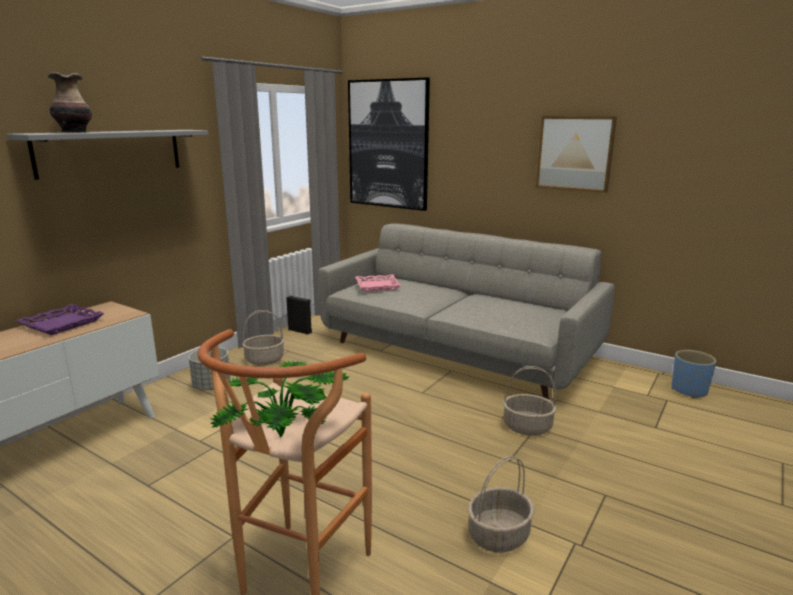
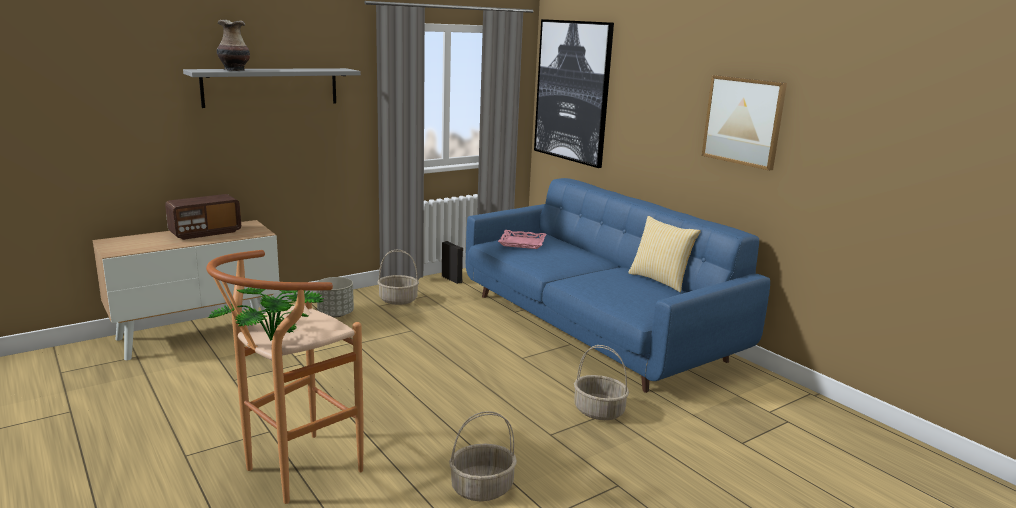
camera: 20 degrees right, 0 degrees up
purple tray [16,304,104,335] -> radio [165,194,241,240]
grey sofa [319,223,615,399] -> blue sofa [466,178,770,393]
blue planter [672,350,716,398] -> none
none -> pillow [628,216,701,292]

